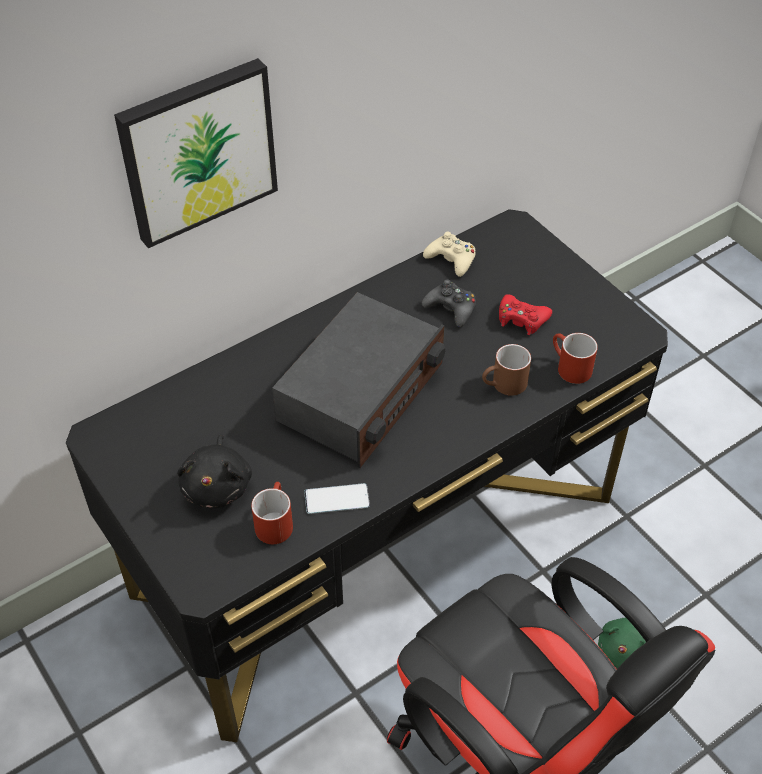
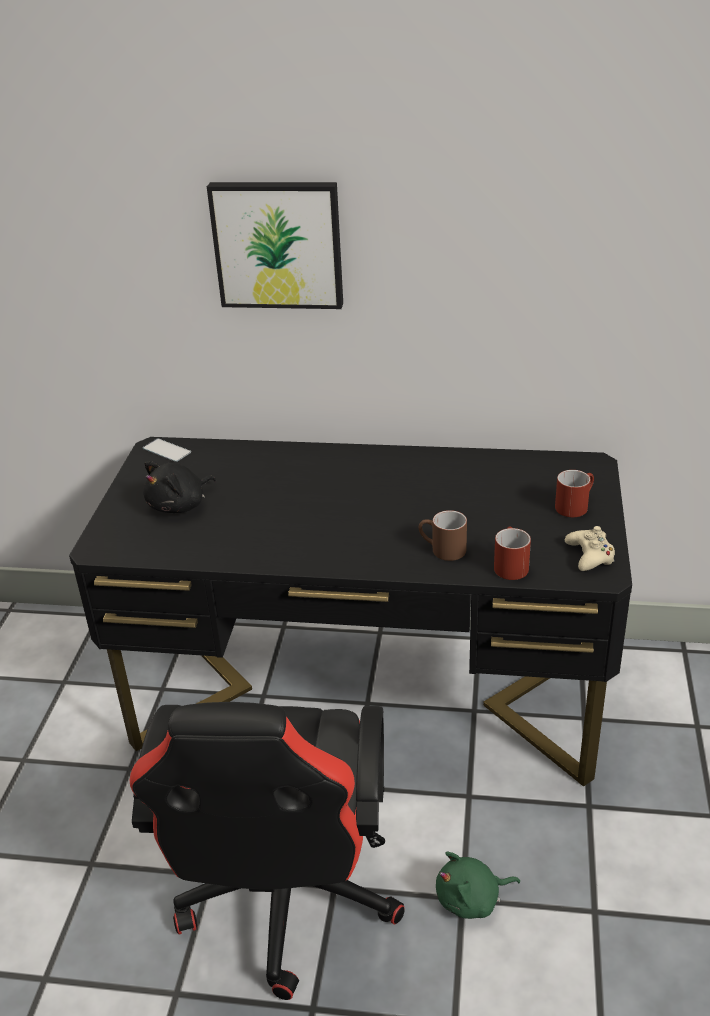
camera: 45 degrees right, 15 degrees down
red mug [251,482,293,544] -> red mug moved to [555,470,594,517]
radio [272,292,445,468] -> none
phone [304,483,370,514] -> phone moved to [142,438,191,462]
black game controller [422,280,476,327] -> none
beige game controller [423,232,475,277] -> beige game controller moved to [565,526,615,571]
red game controller [499,294,552,335] -> none

